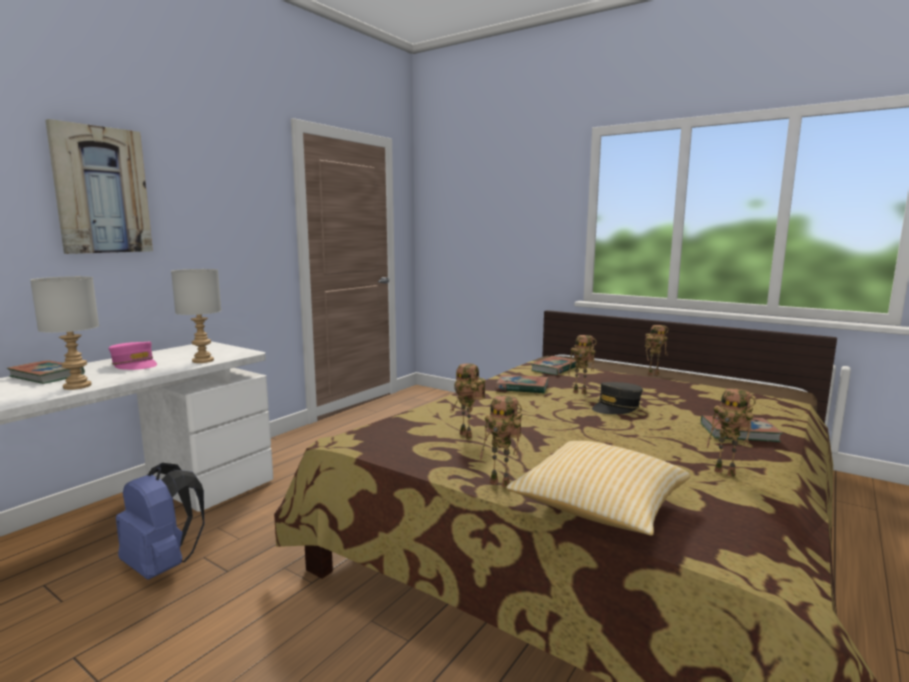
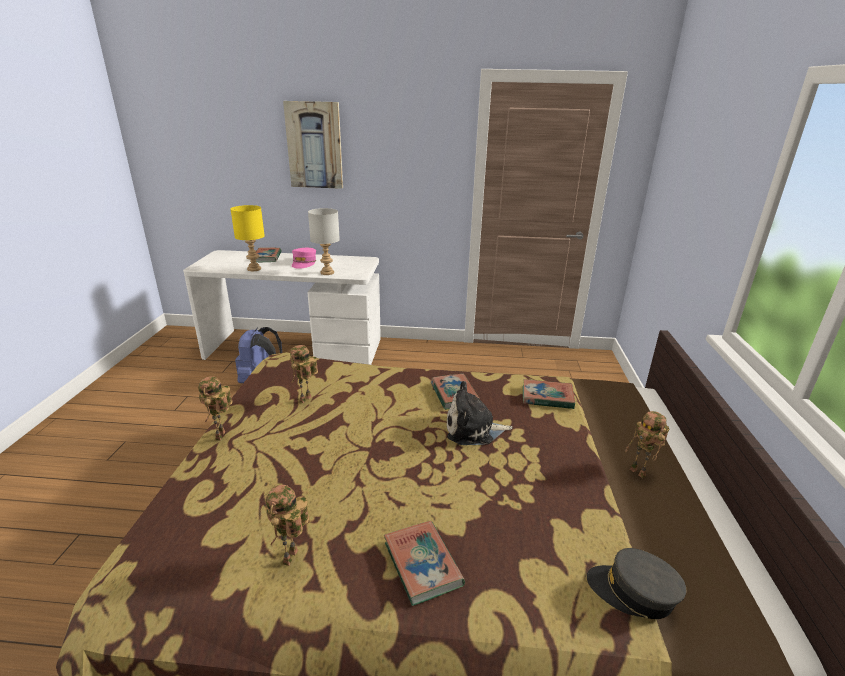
camera: 60 degrees right, 15 degrees up
grey table lamp [30,276,99,390] -> yellow table lamp [230,205,265,271]
pillow [506,441,690,536] -> none
toy robot [568,335,597,394] -> plush toy [447,381,513,445]
grey cap [592,382,643,414] -> grey cap moved to [587,548,686,619]

